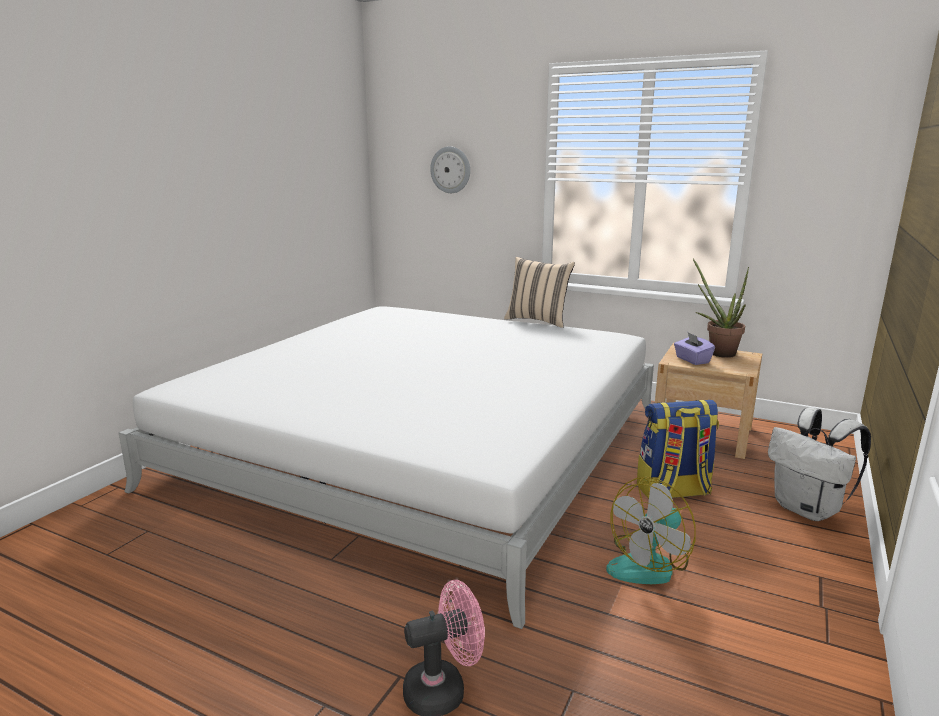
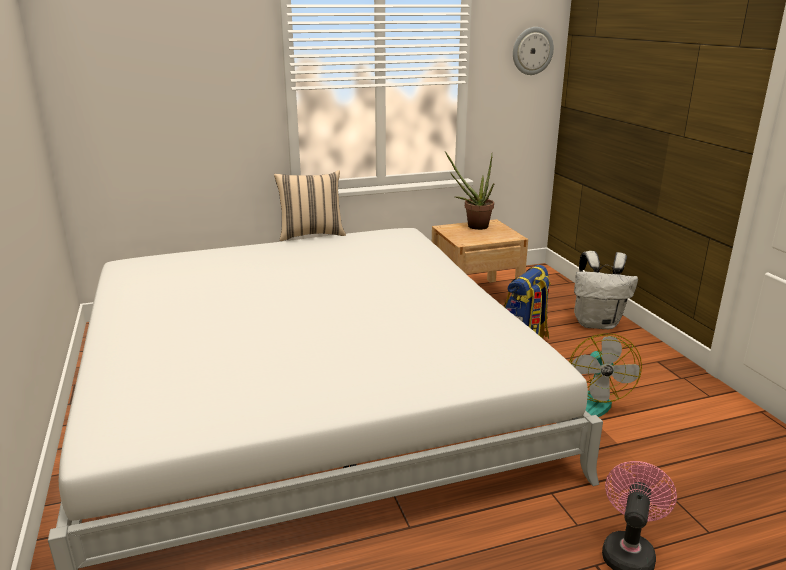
camera: 45 degrees left, 5 degrees up
wall clock [430,146,470,193] -> wall clock moved to [513,27,554,75]
purple tissue box [674,332,715,365] -> none

